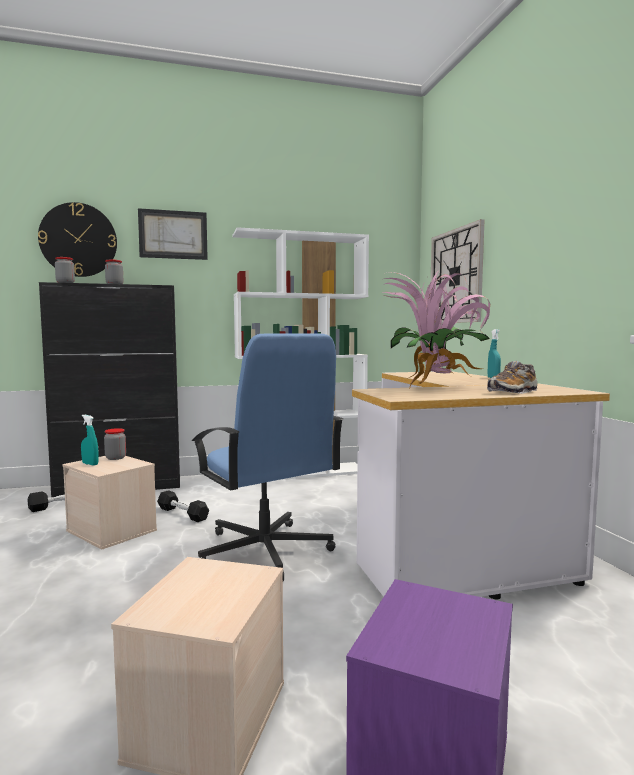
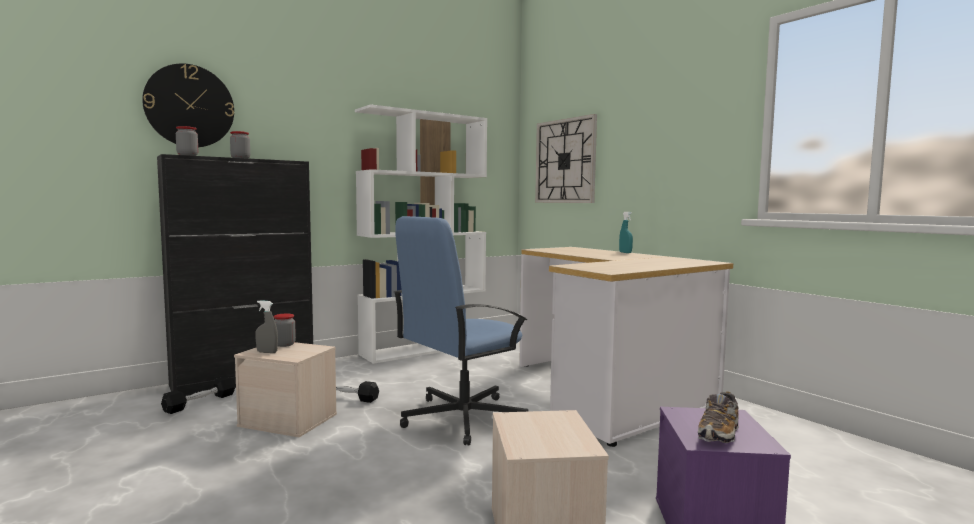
camera: 20 degrees left, 0 degrees up
turquoise spray bottle [81,415,99,466] -> grey spray bottle [255,300,278,353]
picture [138,208,208,260] -> none
blue office chair [192,333,343,581] -> blue office chair turned 105 degrees clockwise [394,216,529,446]
potted plant [382,272,490,387] -> none
shoe [487,361,537,394] -> shoe moved to [698,391,739,443]

